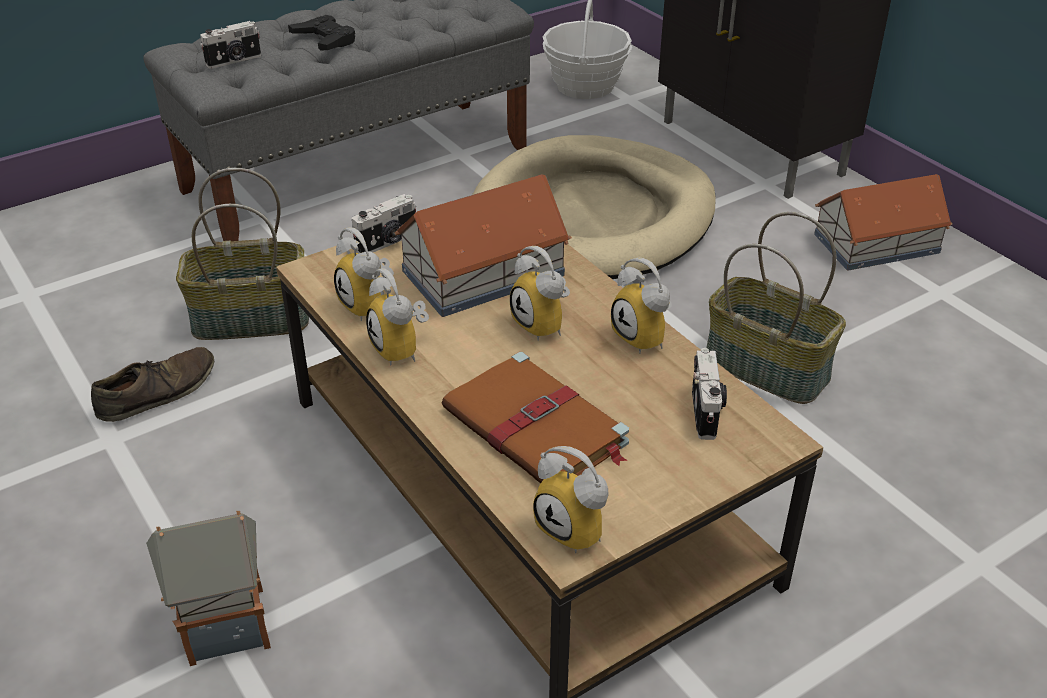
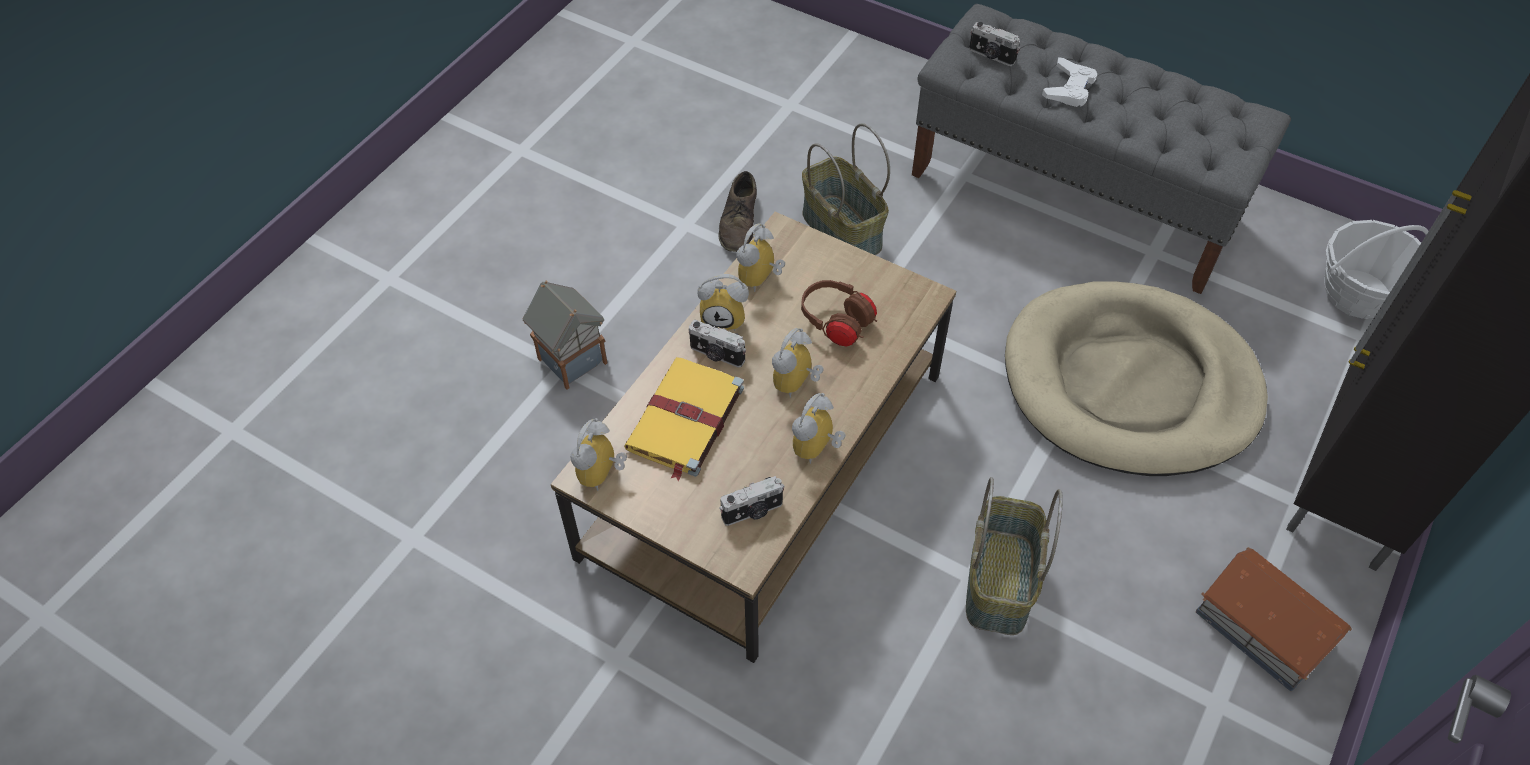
camera: 65 degrees right, 15 degrees up
brown shoe [91,347,214,422] -> brown shoe turned 75 degrees clockwise [719,171,757,252]
black game controller [288,15,355,51] -> white game controller [1042,57,1097,107]
camera [352,194,416,253] -> camera moved to [688,320,746,368]
alarm clock [366,268,429,365] -> alarm clock turned 120 degrees counterclockwise [697,274,749,331]
toy house [394,174,572,317] -> brown headphones [801,280,877,347]
brown book [442,352,629,483] -> yellow book [624,357,744,481]

